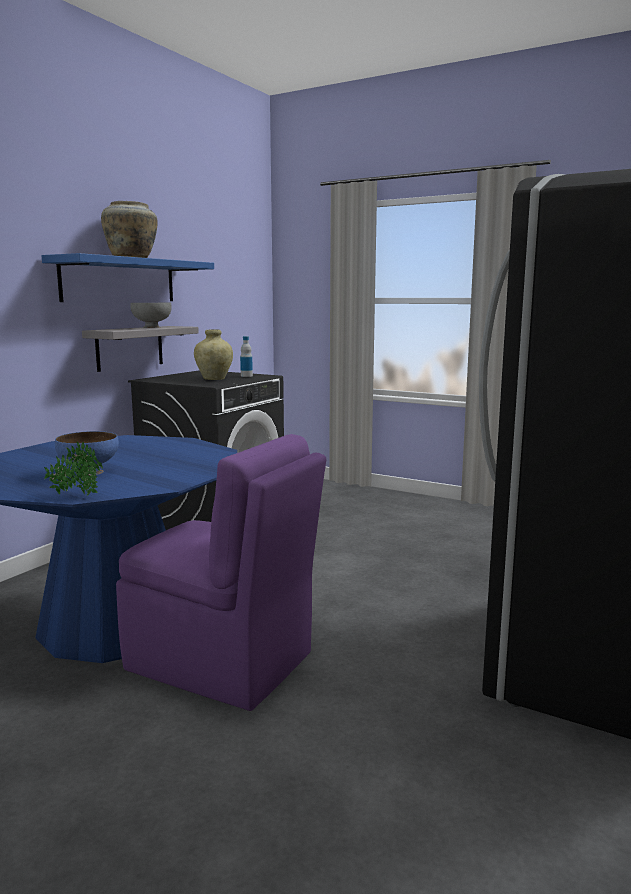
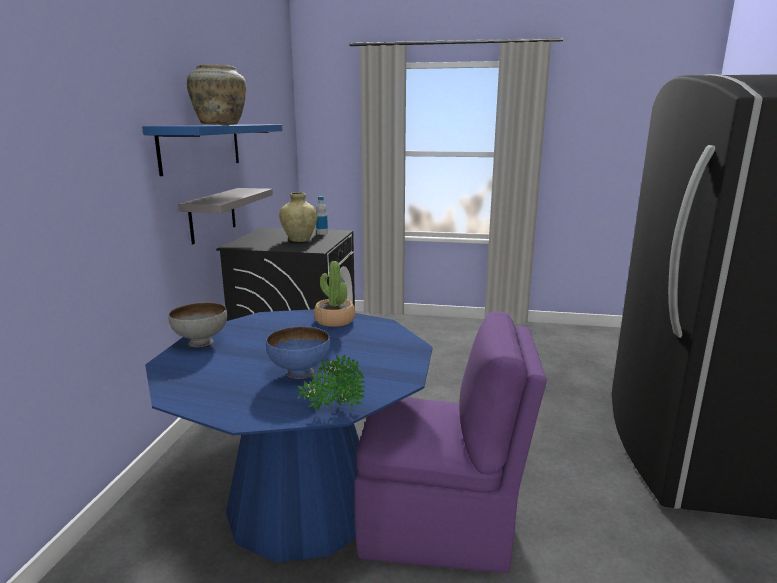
camera: 20 degrees left, 5 degrees up
grey bowl [130,303,172,328] -> grey bowl moved to [168,302,227,347]
none -> potted plant [314,261,355,327]

